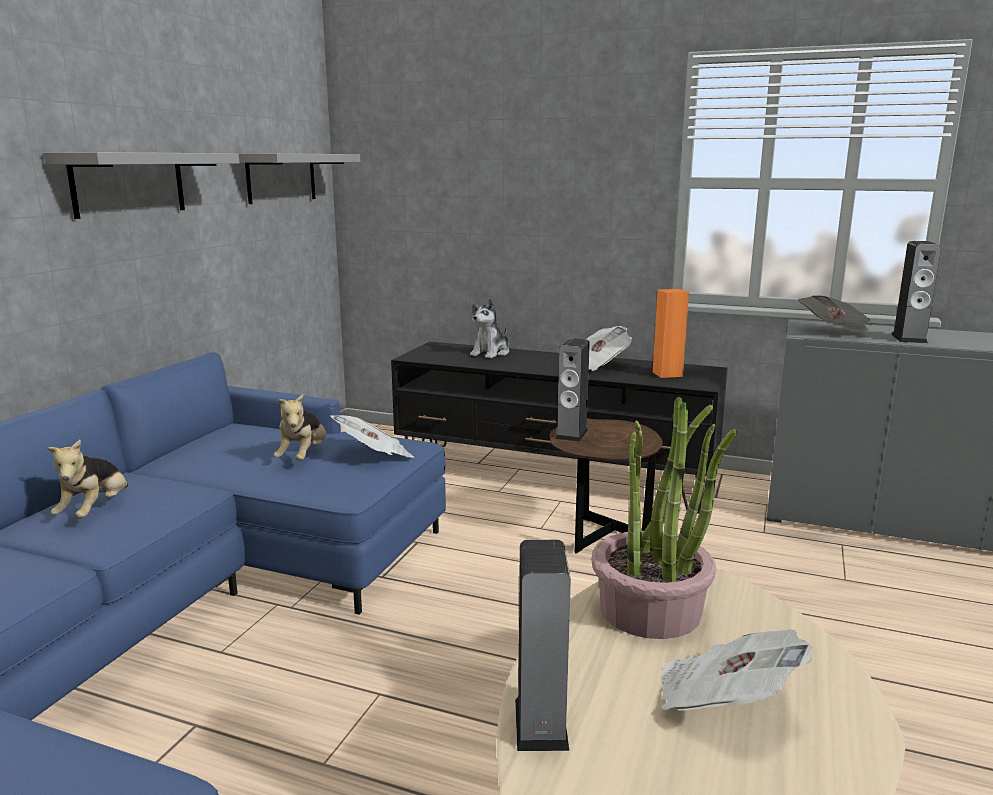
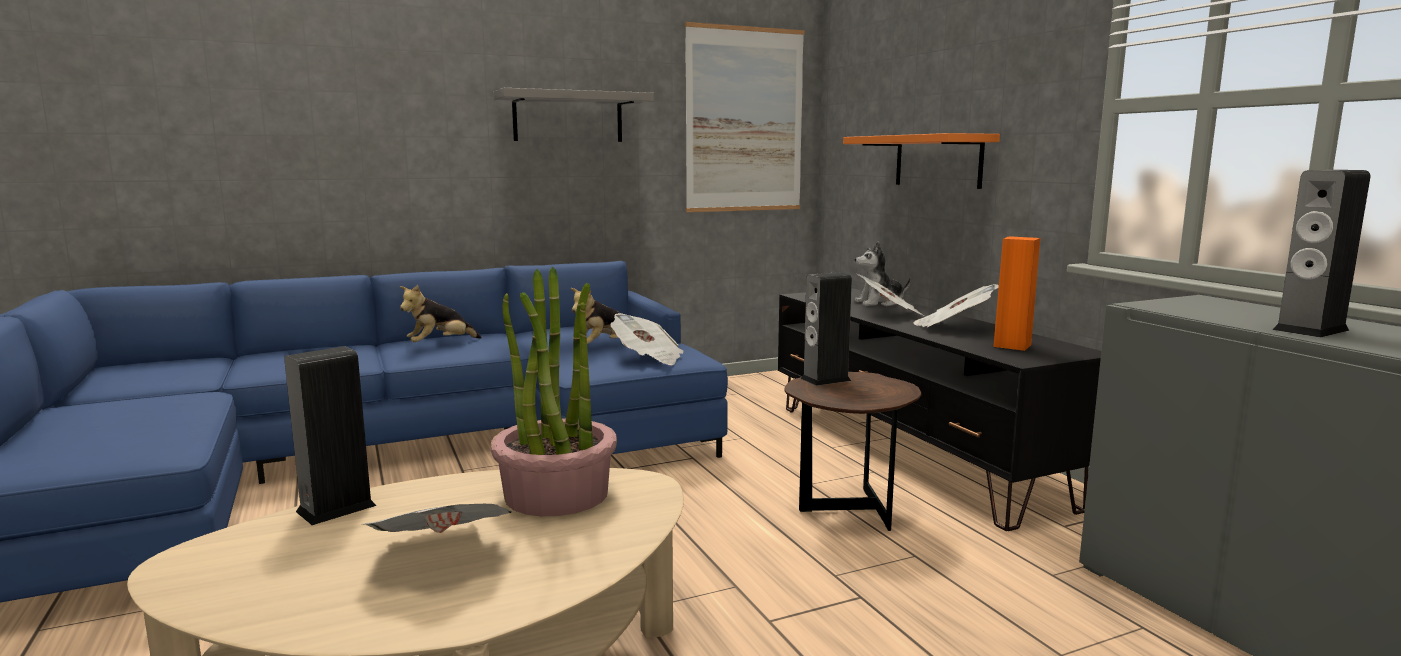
camera: 45 degrees right, 5 degrees down
grey shelf [238,153,360,204] -> picture [685,22,805,212]
newspaper [798,295,871,330] -> newspaper moved to [855,273,926,317]
none -> orange shelf [843,133,1000,189]

